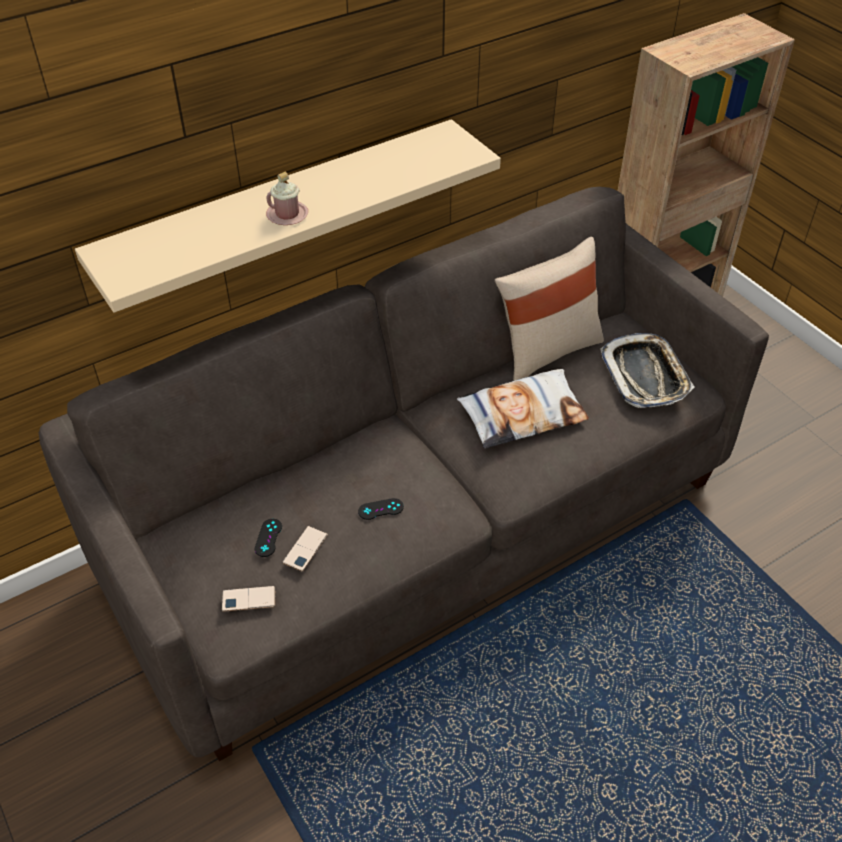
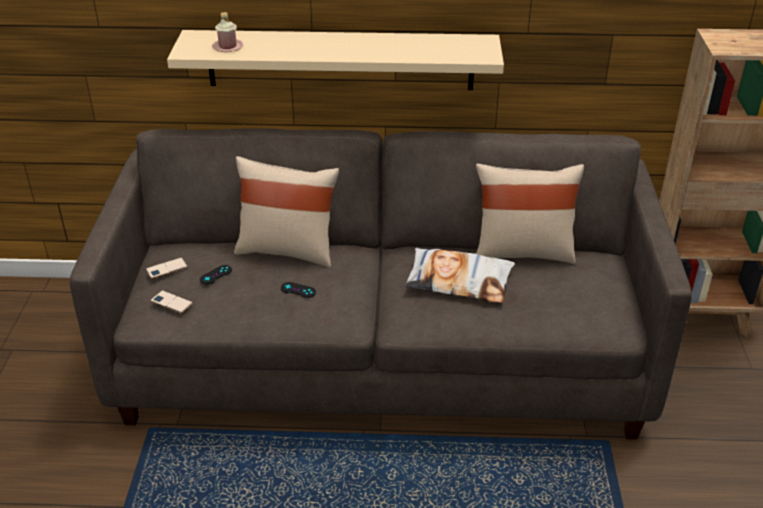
camera: 35 degrees right, 10 degrees down
pink mug [266,172,308,225] -> pink mug moved to [212,12,243,52]
phone [283,526,328,571] -> phone moved to [146,258,188,279]
tray [600,333,695,408] -> none
none -> beige pillow [234,156,339,267]

